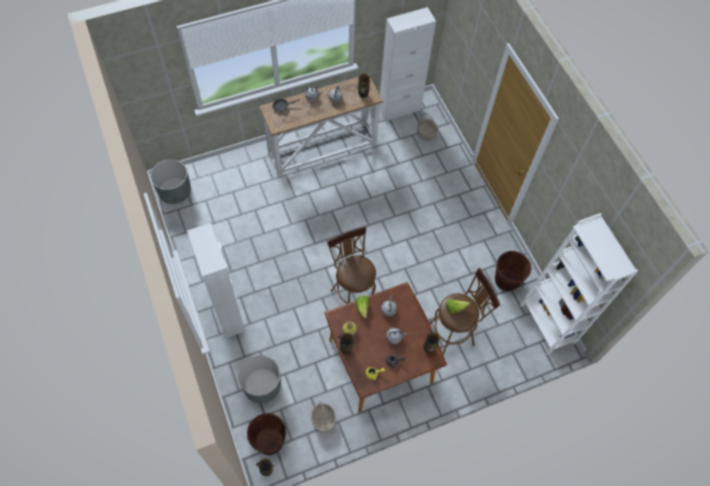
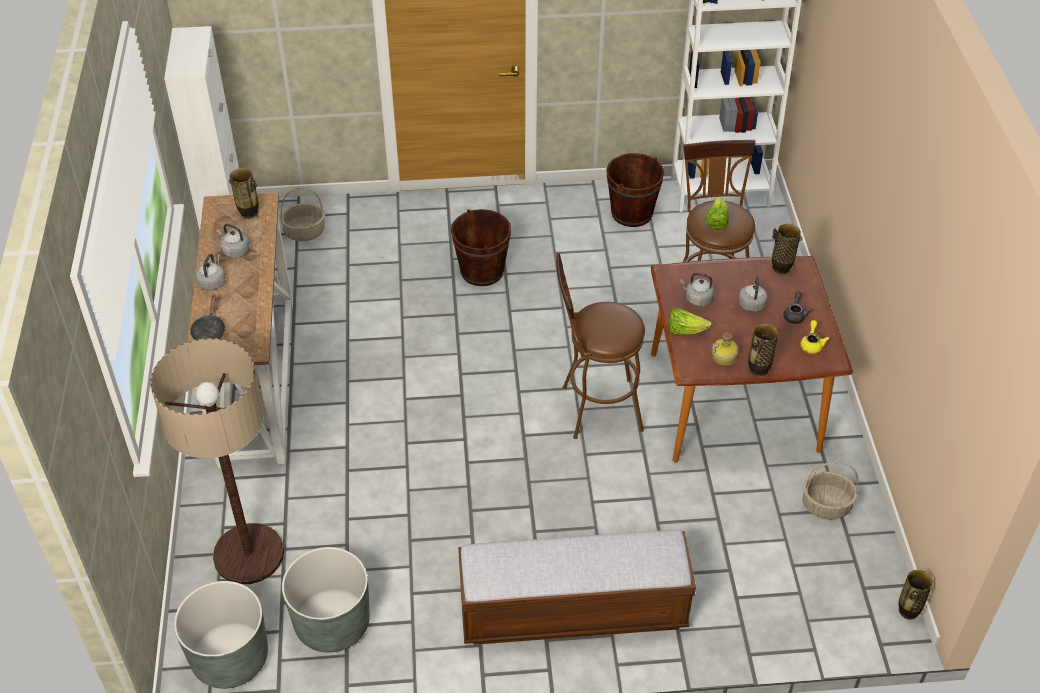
camera: 70 degrees left, 15 degrees down
white cabinet [187,223,245,338] -> bench [458,530,696,645]
grey planter [238,355,281,403] -> grey planter moved to [282,547,370,653]
brown bucket [247,413,286,455] -> brown bucket moved to [451,209,512,286]
none -> floor lamp [150,338,284,584]

